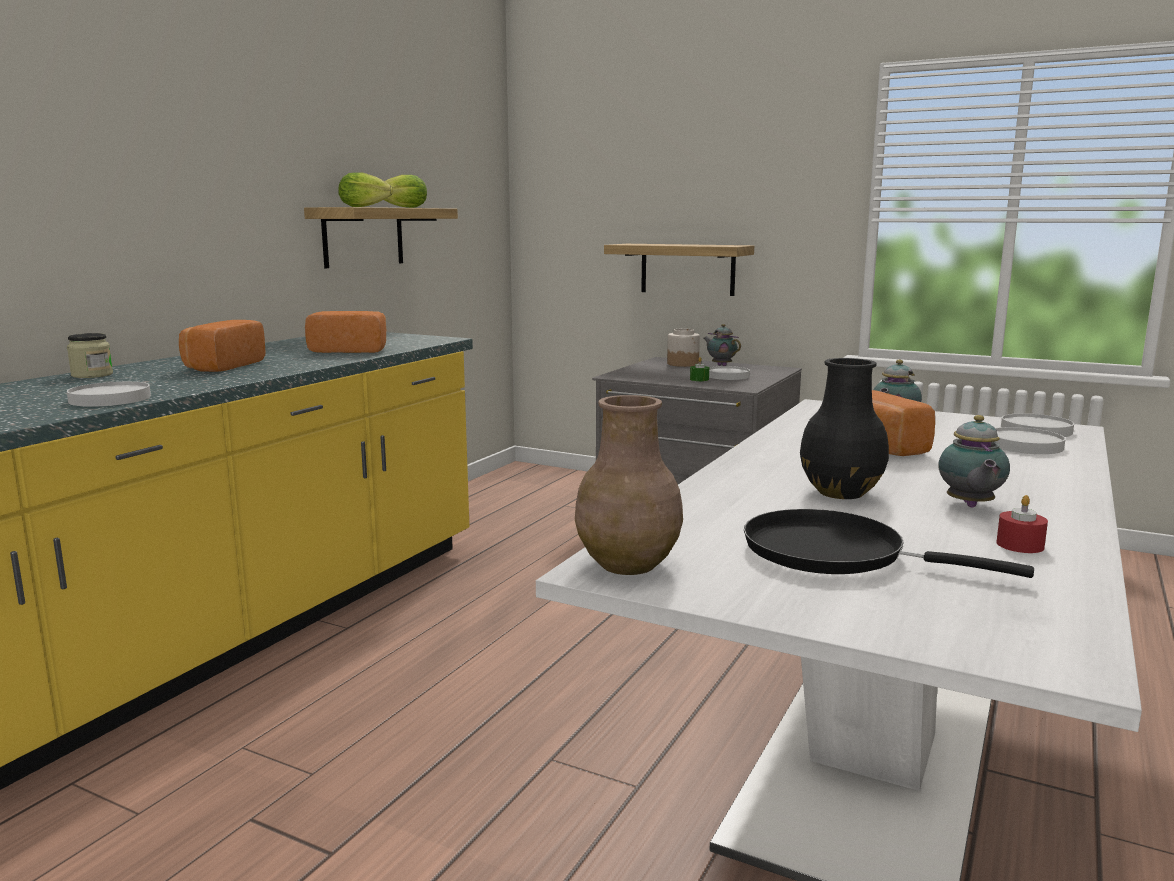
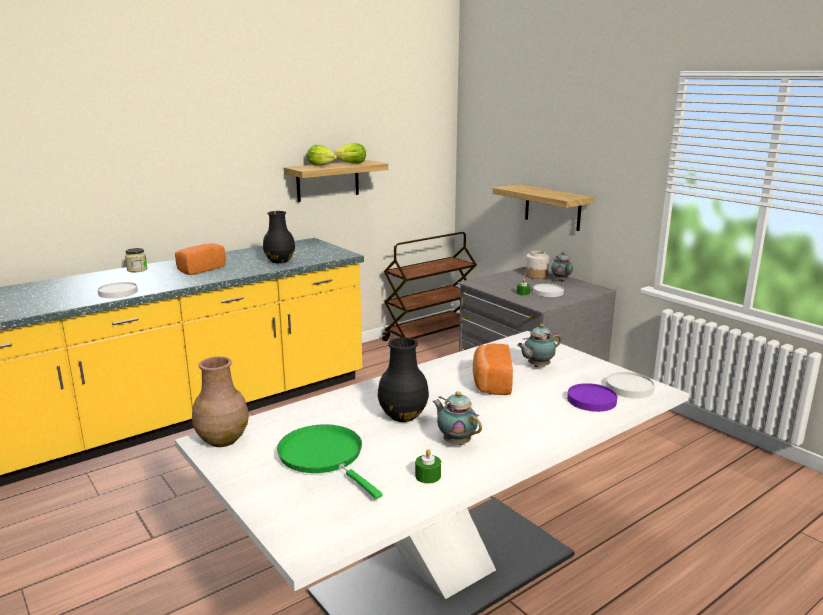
camera: 25 degrees right, 5 degrees up
bread [305,311,386,353] -> black vase [263,211,295,263]
black frying pan [744,509,1034,578] -> green frying pan [277,424,382,499]
teapot [938,415,1010,507] -> teapot turned 105 degrees clockwise [433,391,482,445]
white plate [994,427,1066,454] -> purple plate [567,383,617,412]
red candle [996,495,1048,553] -> green candle [415,449,441,484]
none -> brown cart [382,232,477,341]

